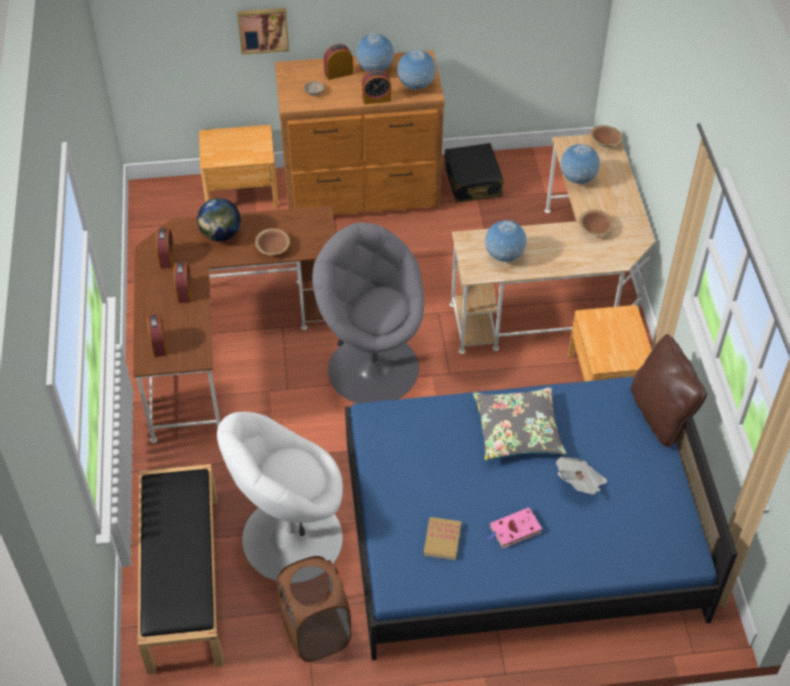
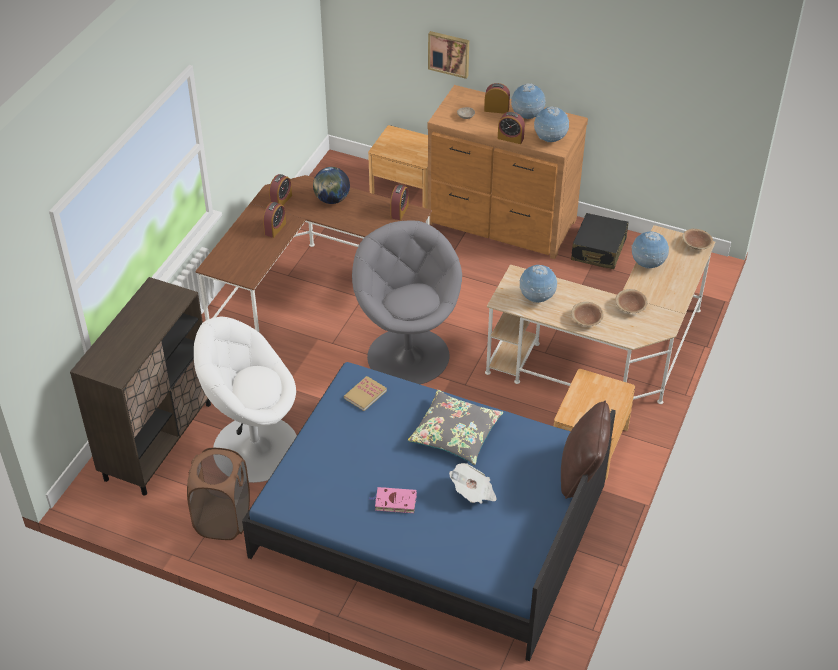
camera: 30 degrees right, 5 degrees down
black bench [138,464,224,674] -> brown cabinet [70,277,211,496]
alarm clock [147,314,167,357] -> alarm clock moved to [390,185,408,220]
brown bowl [255,228,290,255] -> brown bowl moved to [571,302,604,326]
book [423,517,462,561] -> book moved to [344,376,387,411]

